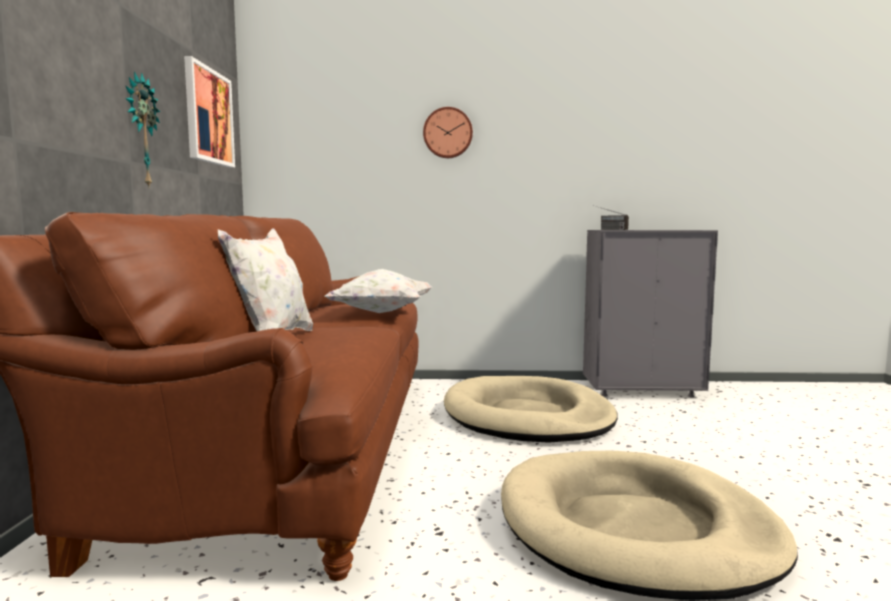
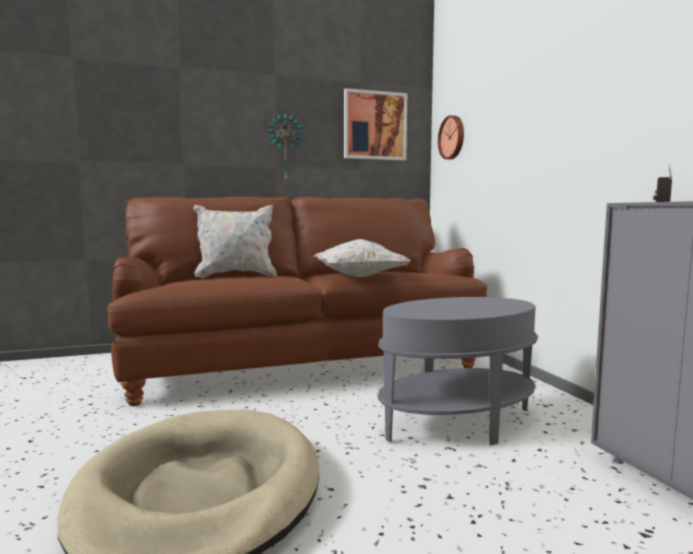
camera: 70 degrees right, 0 degrees up
wall clock [423,107,473,158] -> wall clock moved to [438,115,464,159]
beige dog bed [444,376,618,443] -> grey side table [378,297,538,445]

